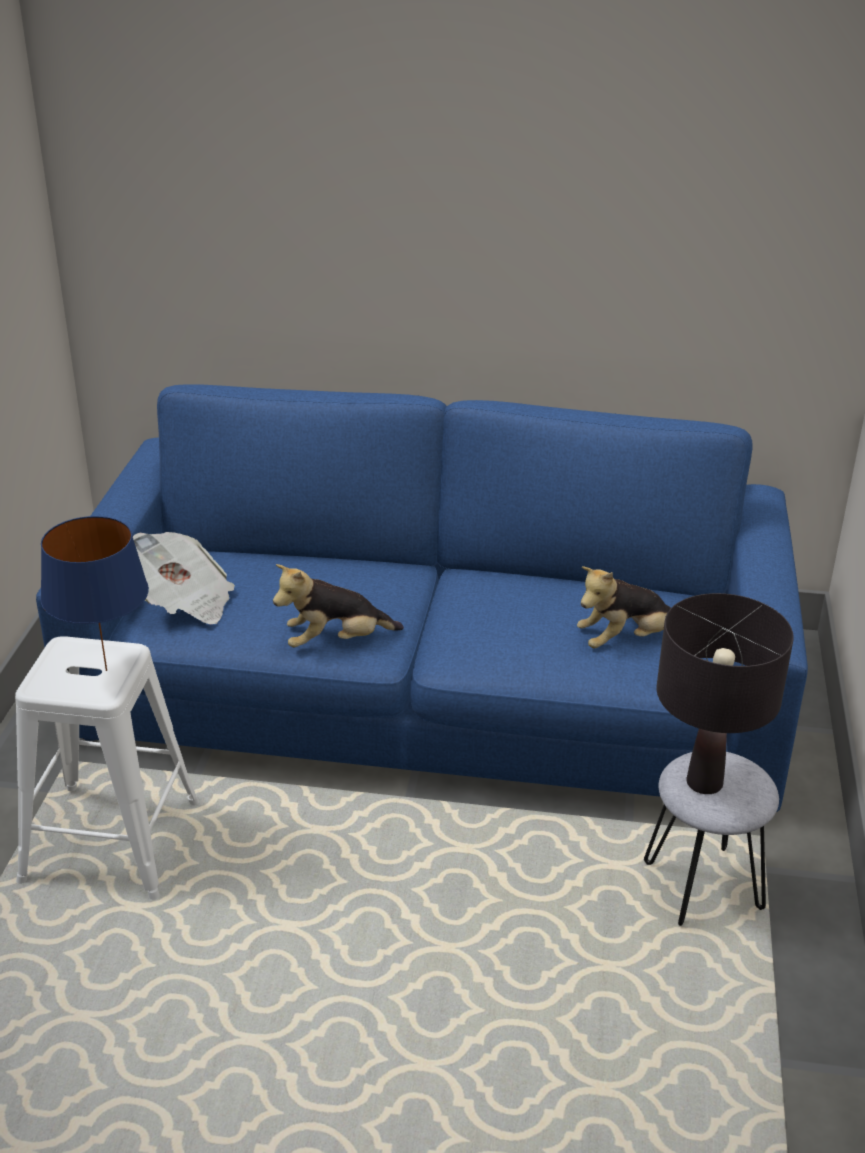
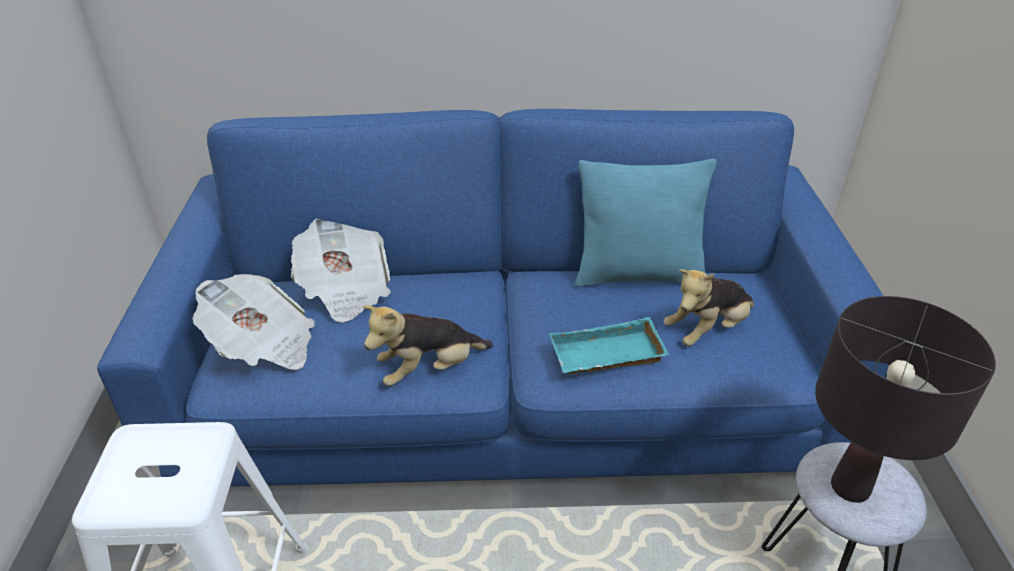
camera: 10 degrees left, 5 degrees up
blue table lamp [40,516,149,671] -> none
none -> newspaper [291,219,391,323]
none -> turquoise tray [549,317,669,374]
none -> turquoise pillow [575,159,717,287]

